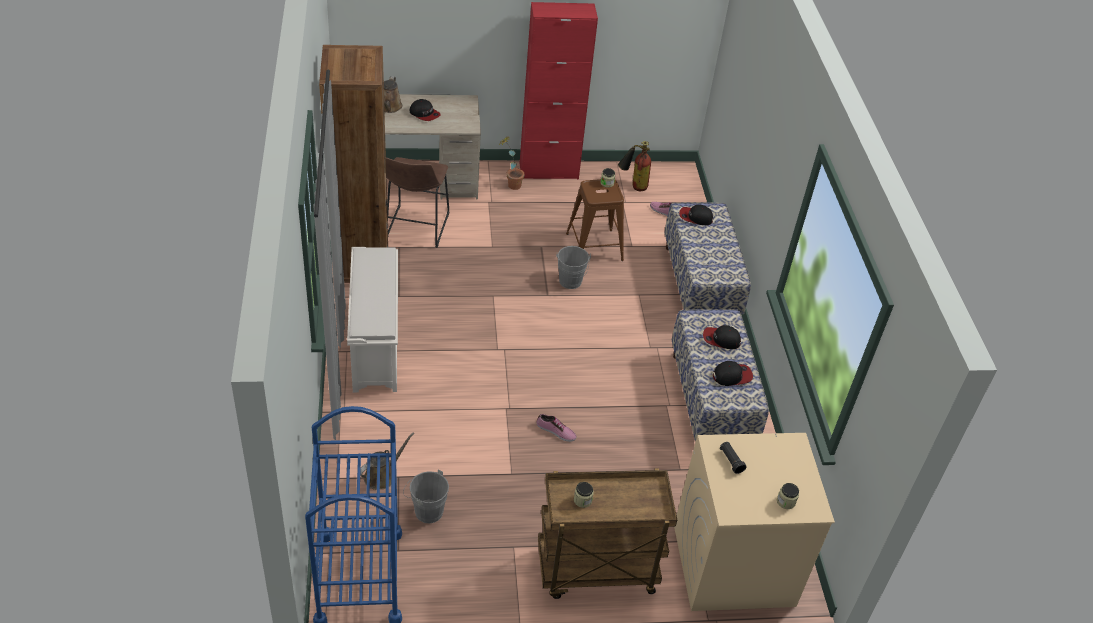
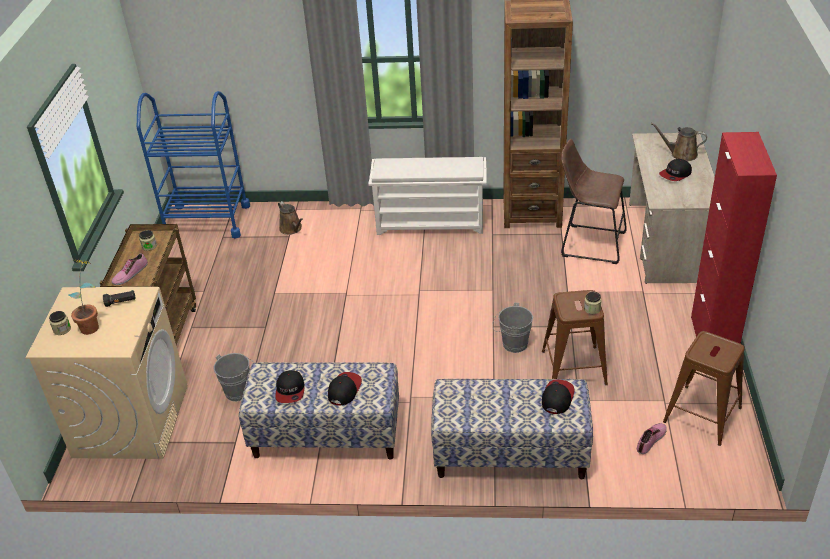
camera: 105 degrees right, 5 degrees down
grey bucket [403,470,449,523] -> grey bucket moved to [214,353,252,402]
potted plant [499,137,525,190] -> potted plant moved to [68,260,99,335]
shoe [537,414,577,442] -> shoe moved to [112,253,148,285]
fire extinguisher [618,141,651,191] -> brown stool [663,331,745,446]

